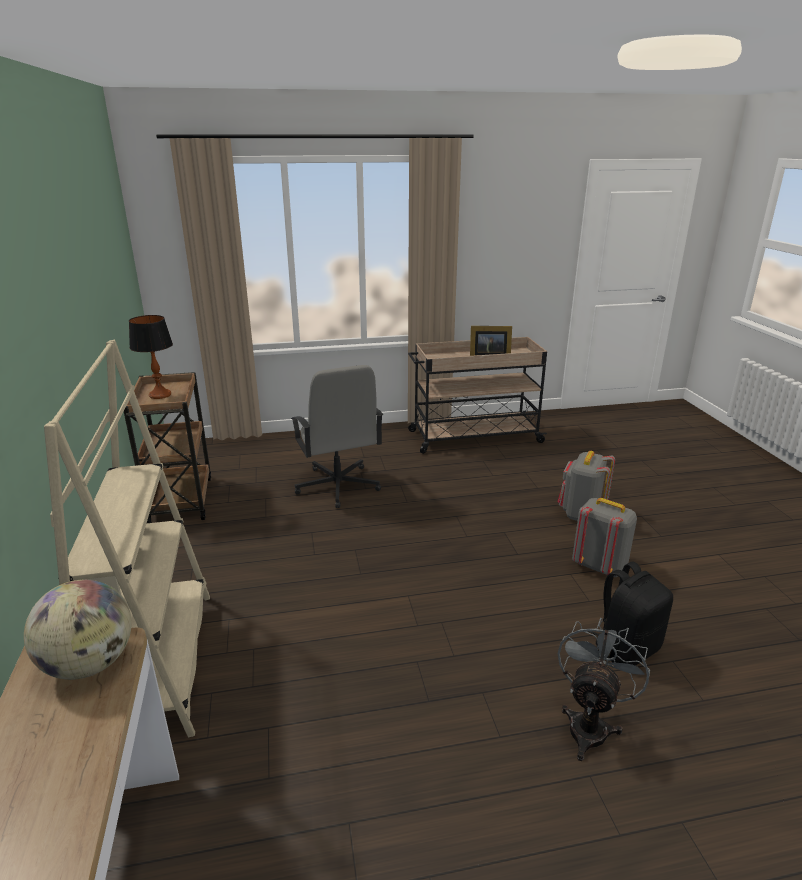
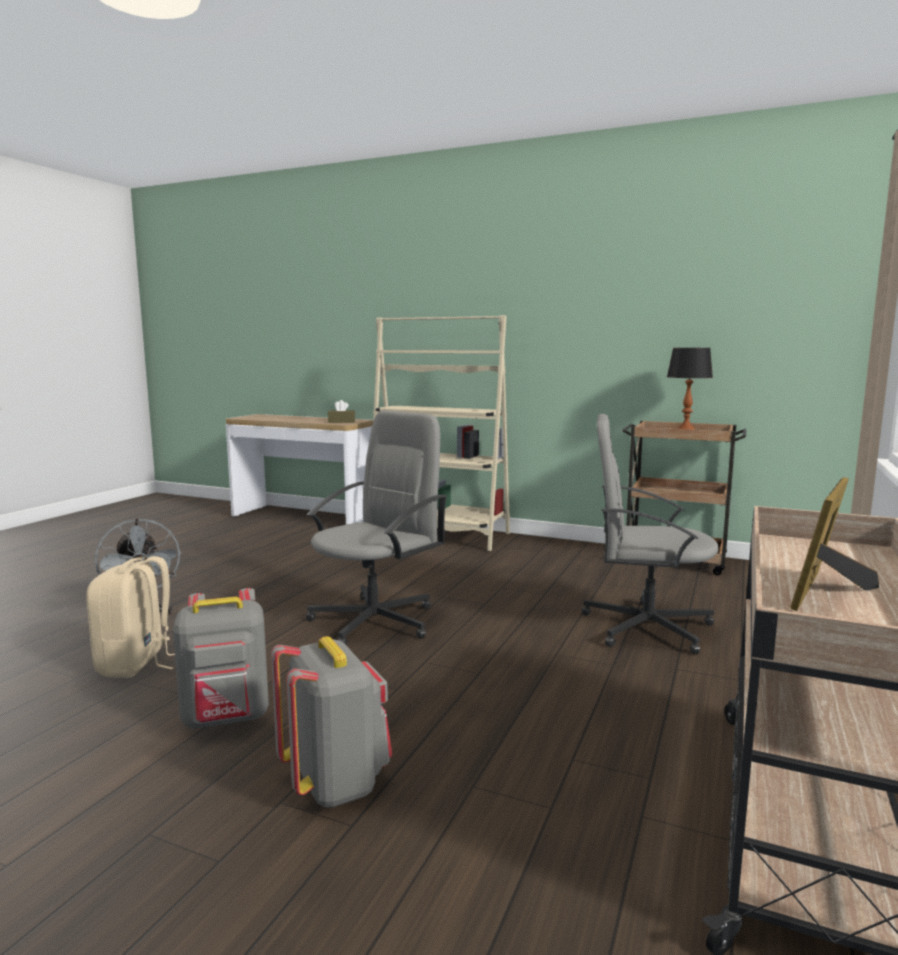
camera: 125 degrees right, 15 degrees down
globe [24,580,132,680] -> brown tissue box [328,400,355,423]
black backpack [589,561,673,666] -> beige backpack [86,556,175,678]
none -> grey office chair [306,410,447,646]

